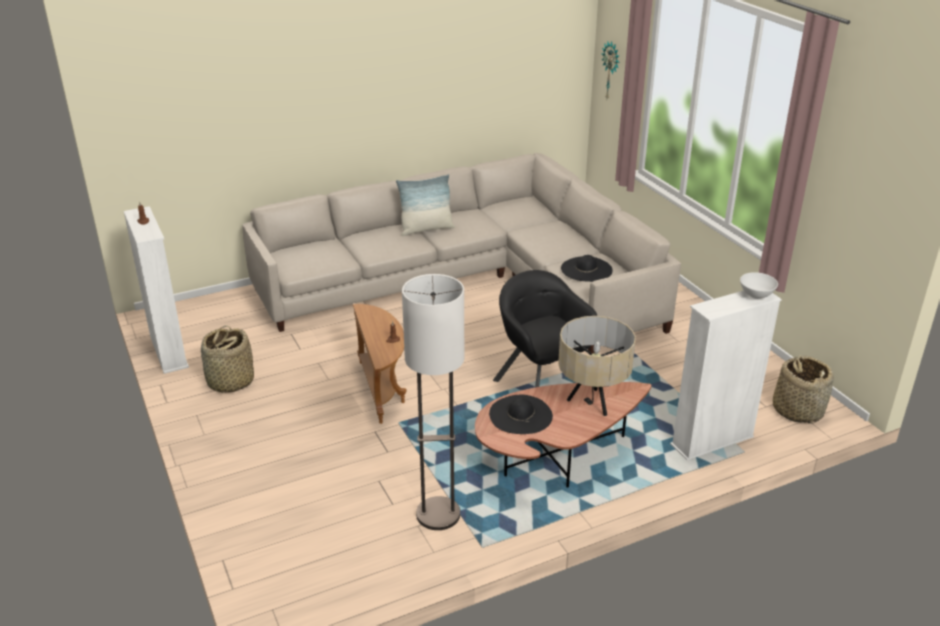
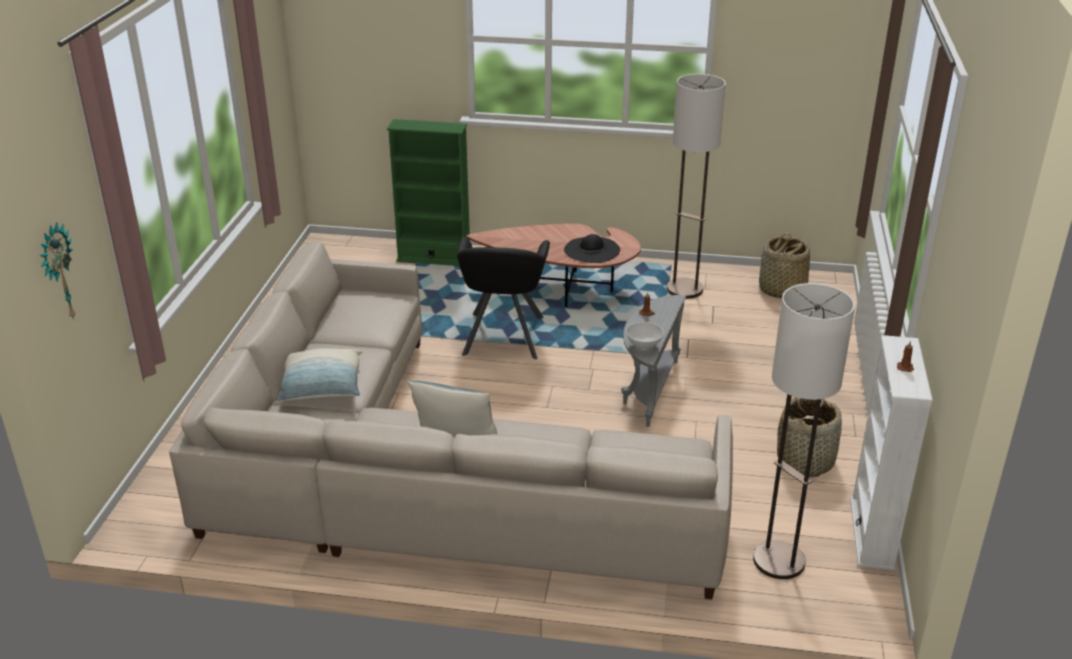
camera: 145 degrees left, 0 degrees up
brown side table [353,304,407,424] -> grey side table [621,295,686,427]
beige table lamp [558,316,636,416] -> none
black hat [561,255,613,282] -> none
white bookcase [670,290,782,460] -> green bookcase [387,119,470,266]
white bowl [740,272,778,299] -> white bowl moved to [626,322,664,350]
basket [773,355,834,424] -> basket moved to [759,233,810,298]
none -> pillow [277,348,363,401]
none -> floor lamp [753,283,855,579]

